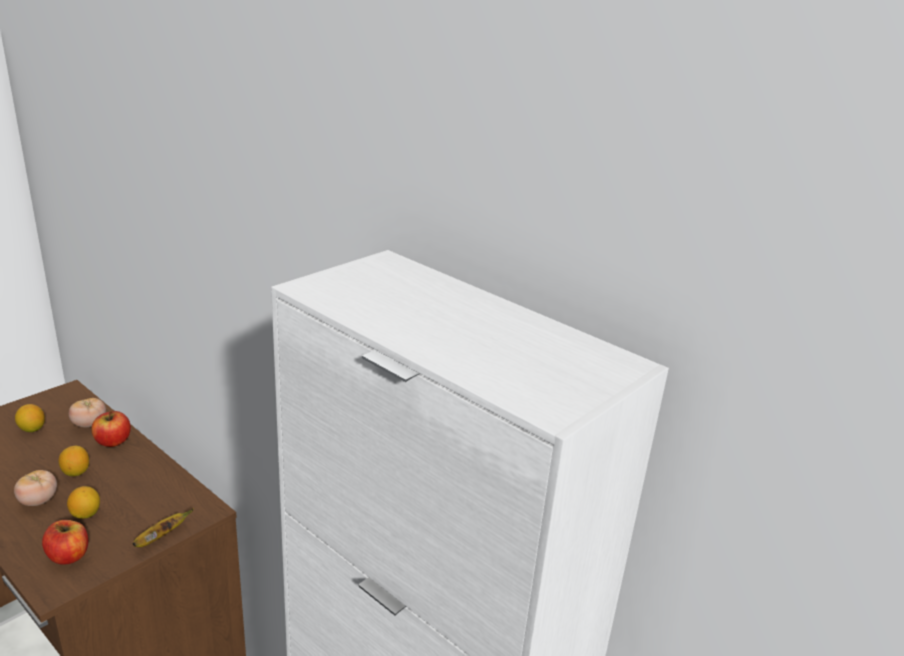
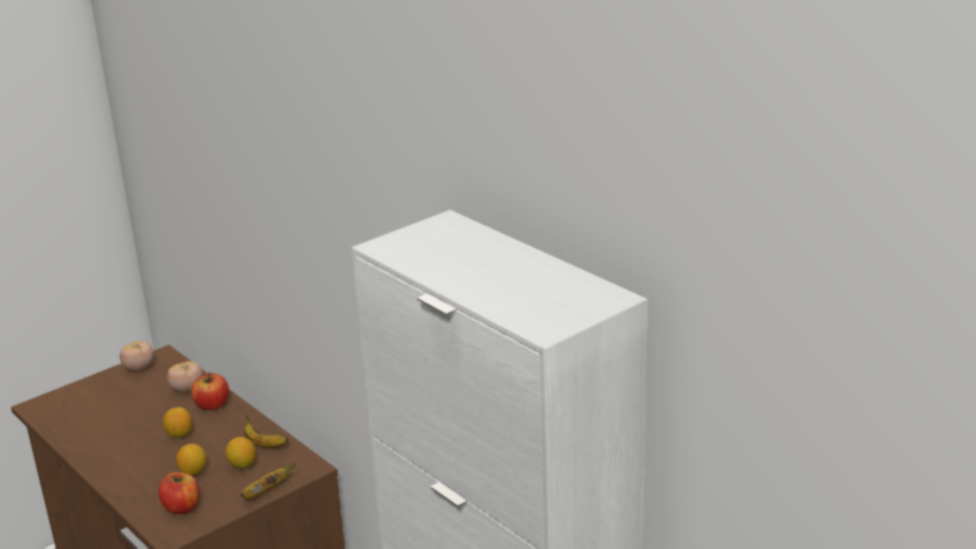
camera: 10 degrees right, 0 degrees up
tomato [14,470,57,506] -> tomato moved to [120,341,154,371]
lemon [15,404,45,432] -> lemon moved to [226,437,256,469]
none -> banana [244,414,289,448]

